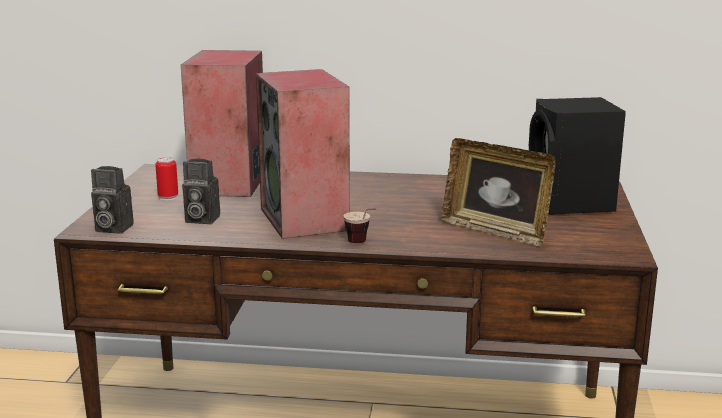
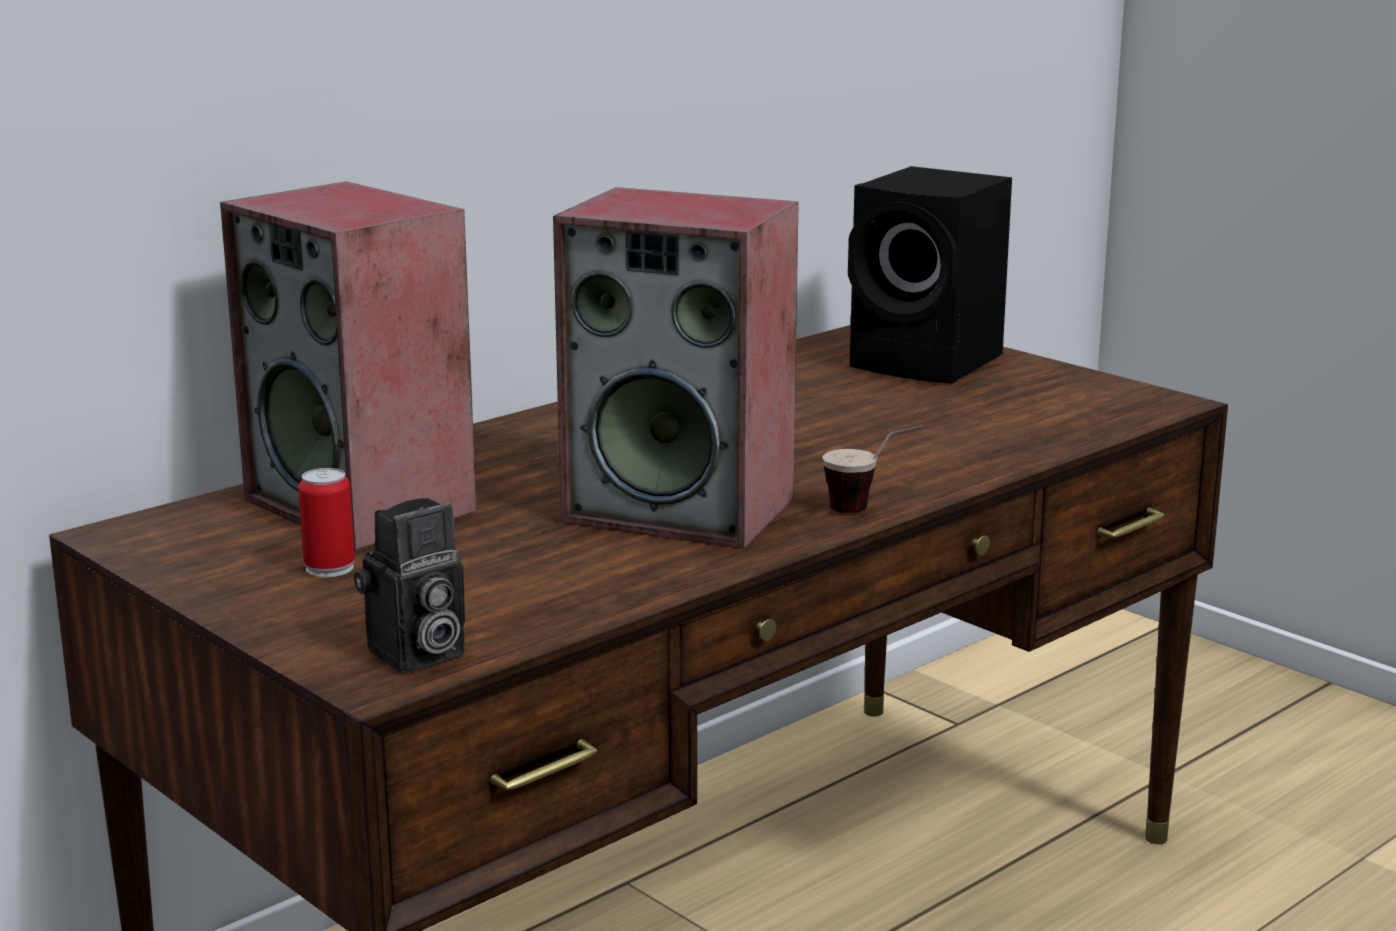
camera: 50 degrees left, 0 degrees up
camera [182,159,220,224] -> none
picture frame [441,138,556,246] -> none

